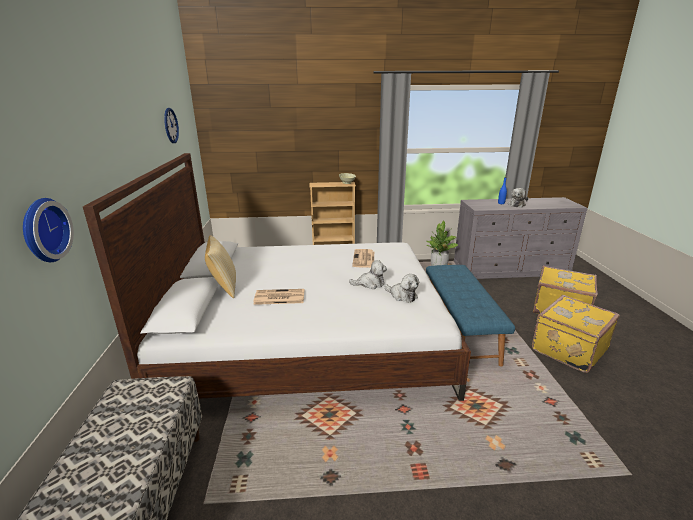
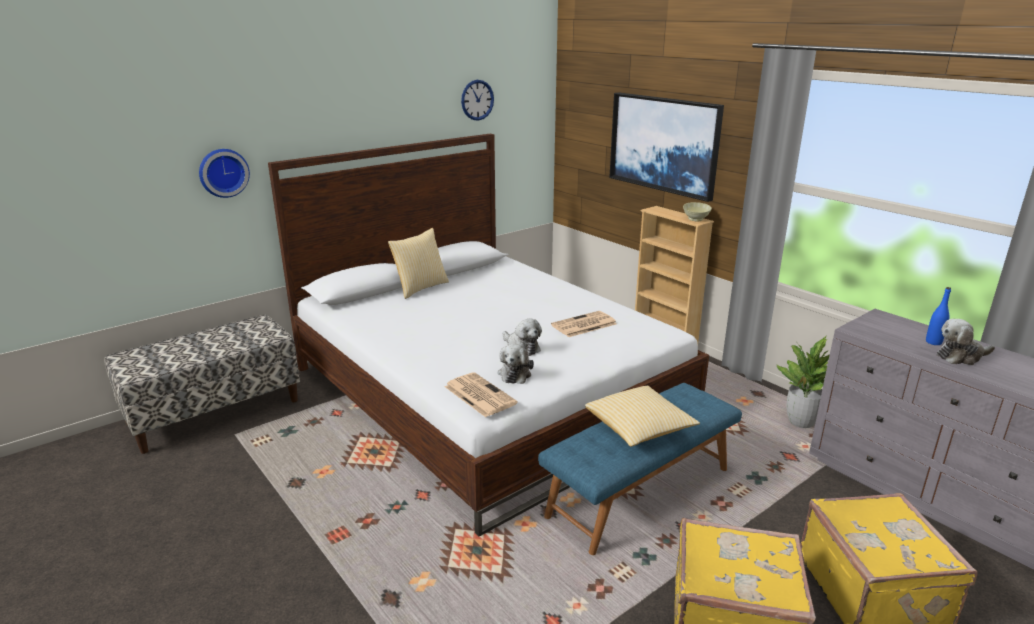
camera: 55 degrees right, 0 degrees up
newspaper [253,289,304,305] -> newspaper moved to [445,372,518,417]
none -> pillow [585,386,700,447]
none -> picture [609,93,724,202]

